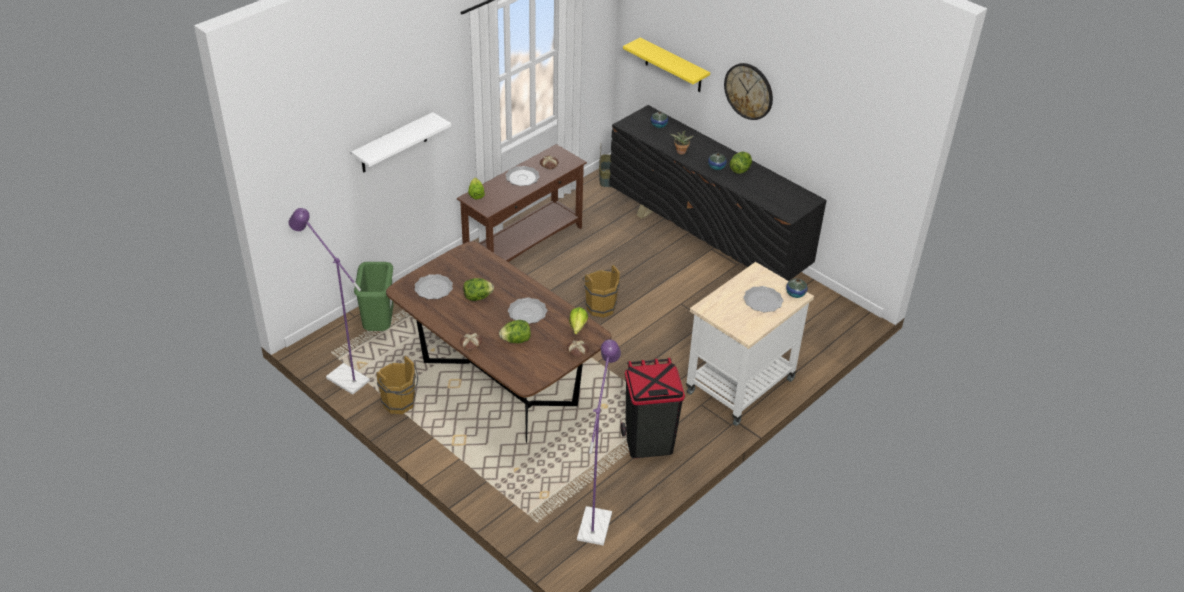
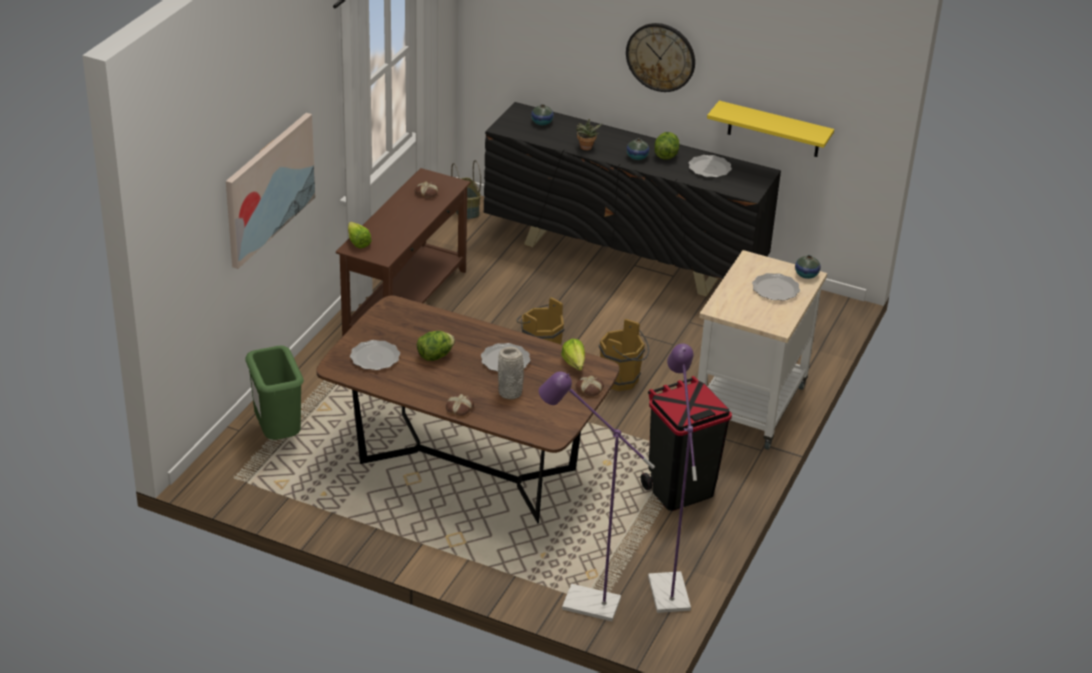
camera: 20 degrees left, 5 degrees down
purple floor lamp [289,208,370,395] -> purple floor lamp moved to [539,372,655,621]
white shelf [351,112,451,173] -> picture [226,113,315,269]
brown bucket [376,356,418,414] -> brown bucket moved to [599,319,649,391]
lettuce [499,320,531,344] -> grey vase [498,347,524,399]
plate [505,166,540,186] -> plate moved to [689,155,732,177]
yellow shelf [623,38,710,92] -> yellow shelf moved to [707,101,834,157]

